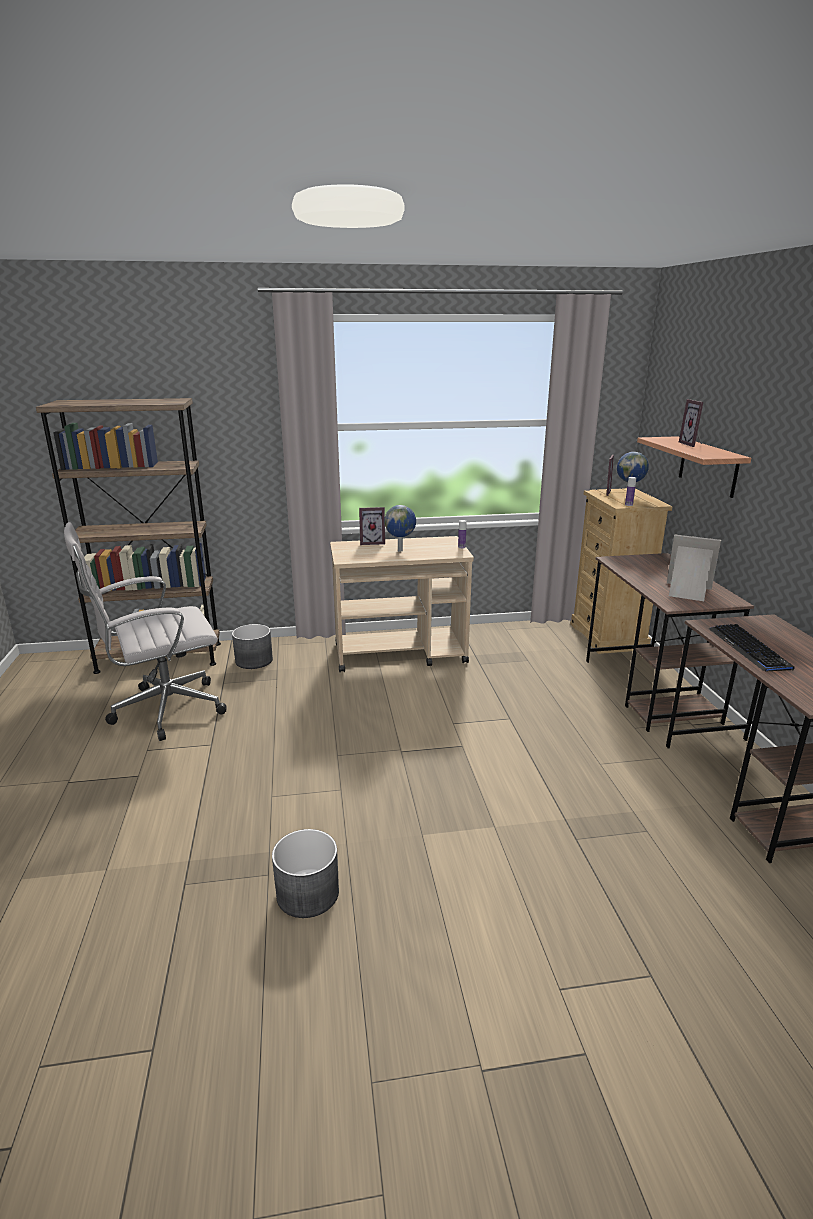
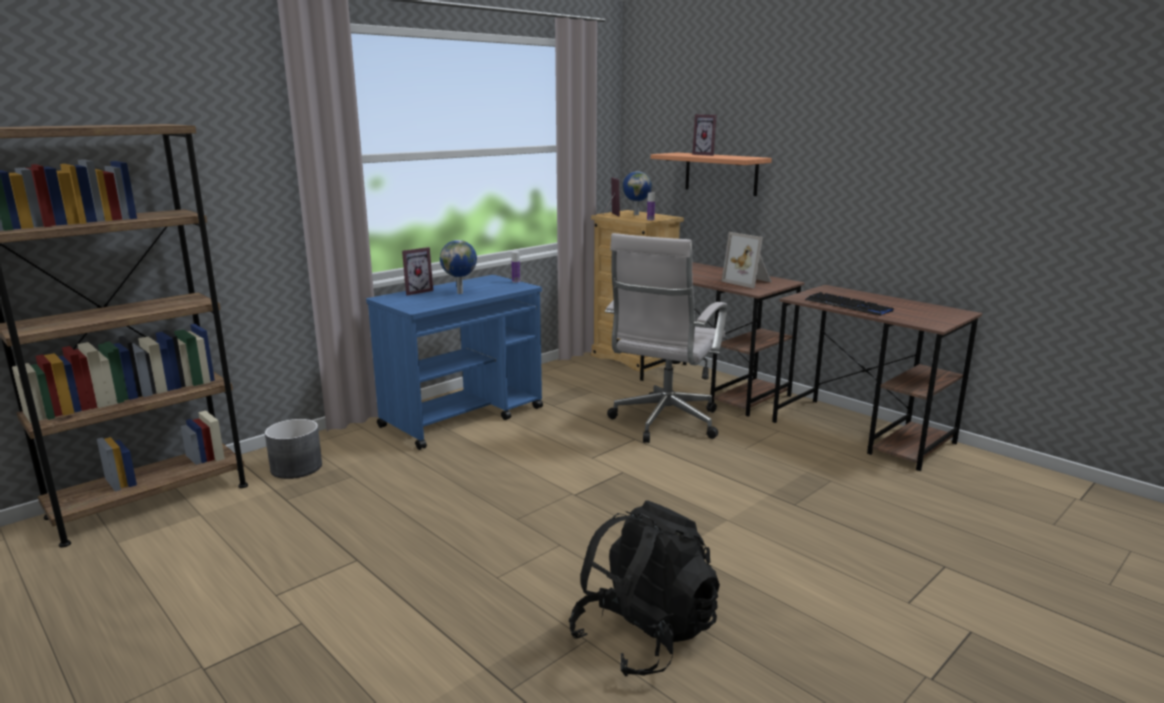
camera: 35 degrees left, 5 degrees down
white office chair [64,522,227,741] -> white office chair moved to [605,233,727,443]
grey planter [272,829,339,918] -> black backpack [569,500,720,677]
beige cart [330,536,474,672] -> blue cart [366,275,543,450]
picture frame [667,534,721,601] -> picture frame turned 120 degrees counterclockwise [722,232,772,288]

